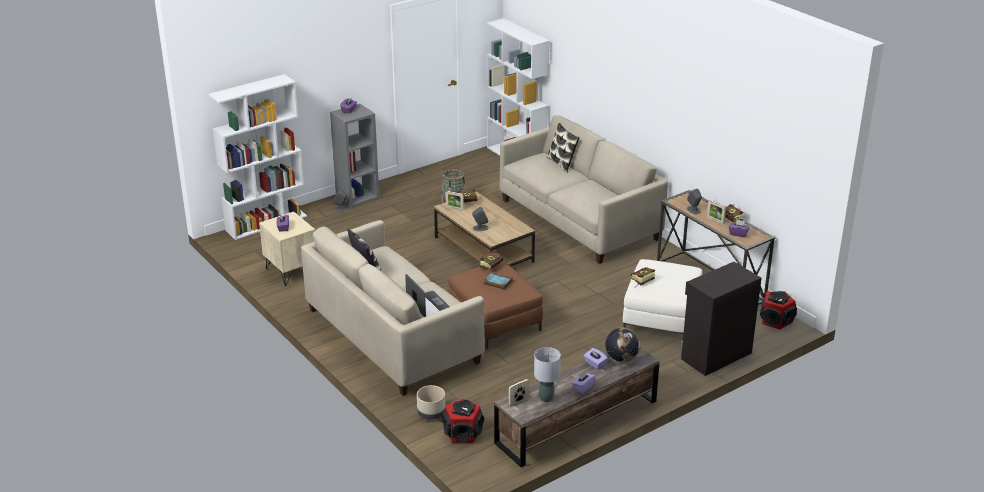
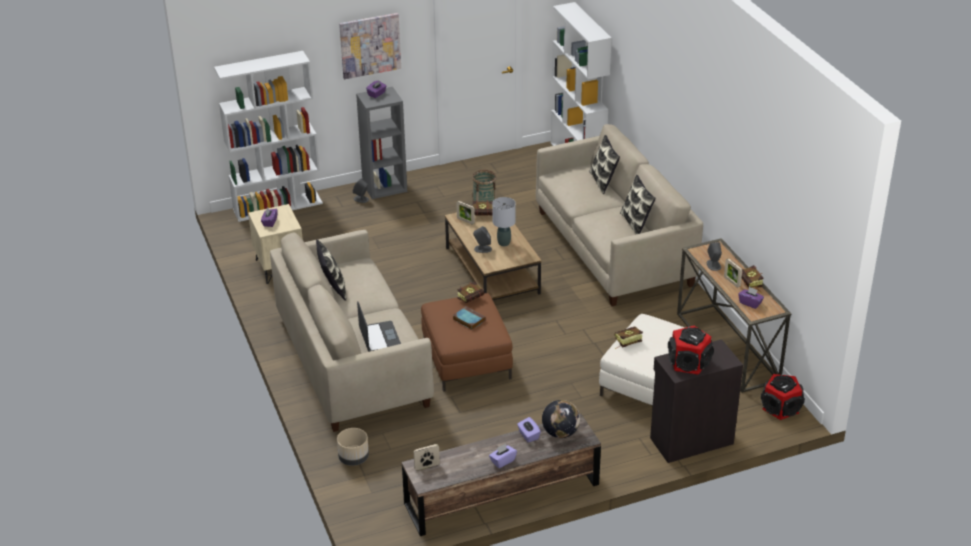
camera: 15 degrees right, 5 degrees up
speaker [442,398,484,443] -> speaker moved to [668,326,714,375]
grey table lamp [534,347,561,402] -> grey table lamp moved to [492,197,516,246]
none -> picture [339,13,401,79]
none -> pillow [620,175,656,234]

